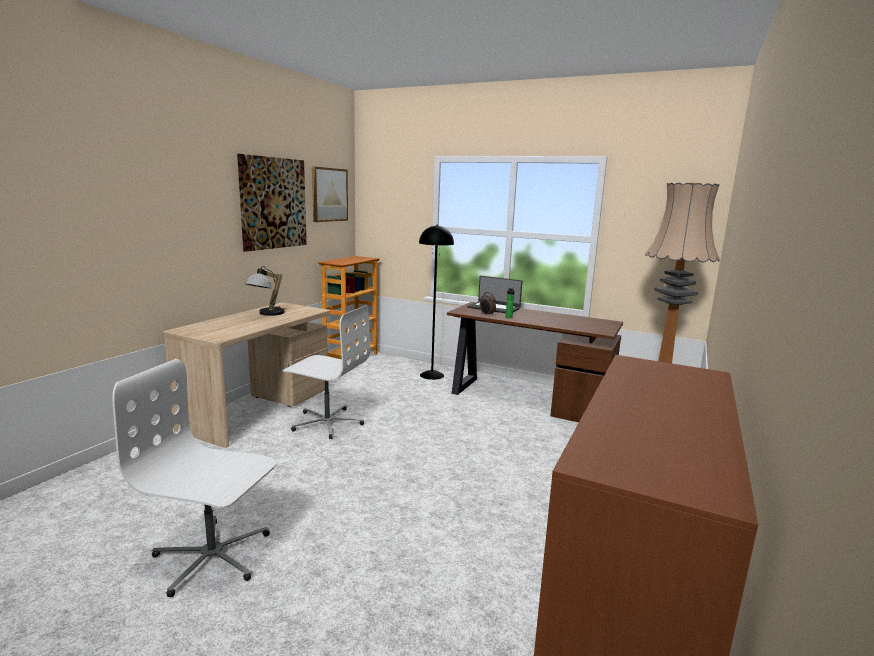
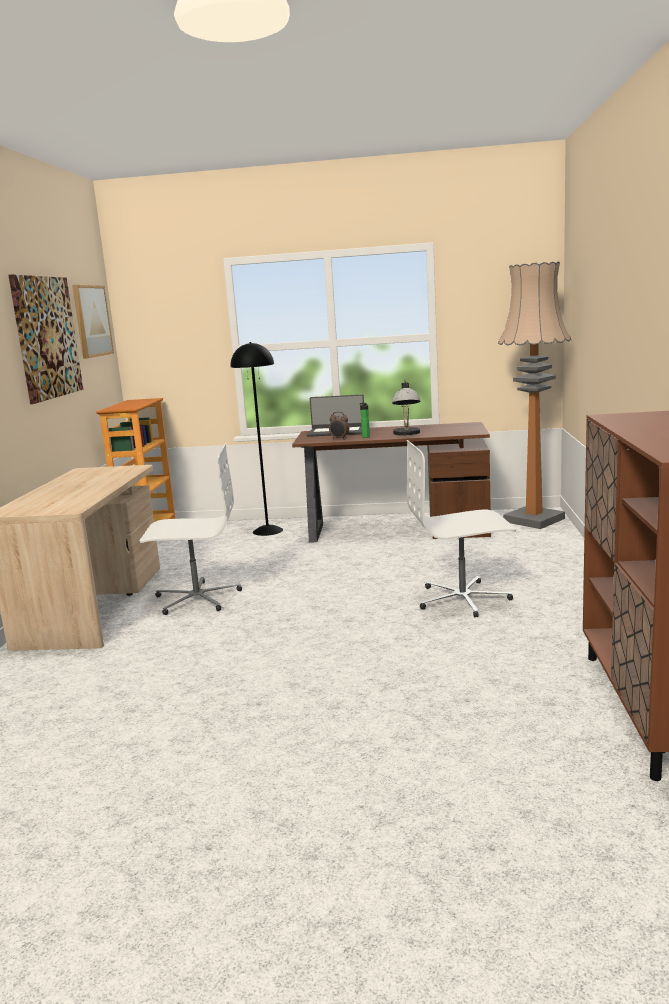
camera: 20 degrees left, 0 degrees up
white office chair [112,359,276,597] -> white office chair moved to [407,440,516,618]
table lamp [245,267,286,316] -> table lamp moved to [392,382,421,435]

